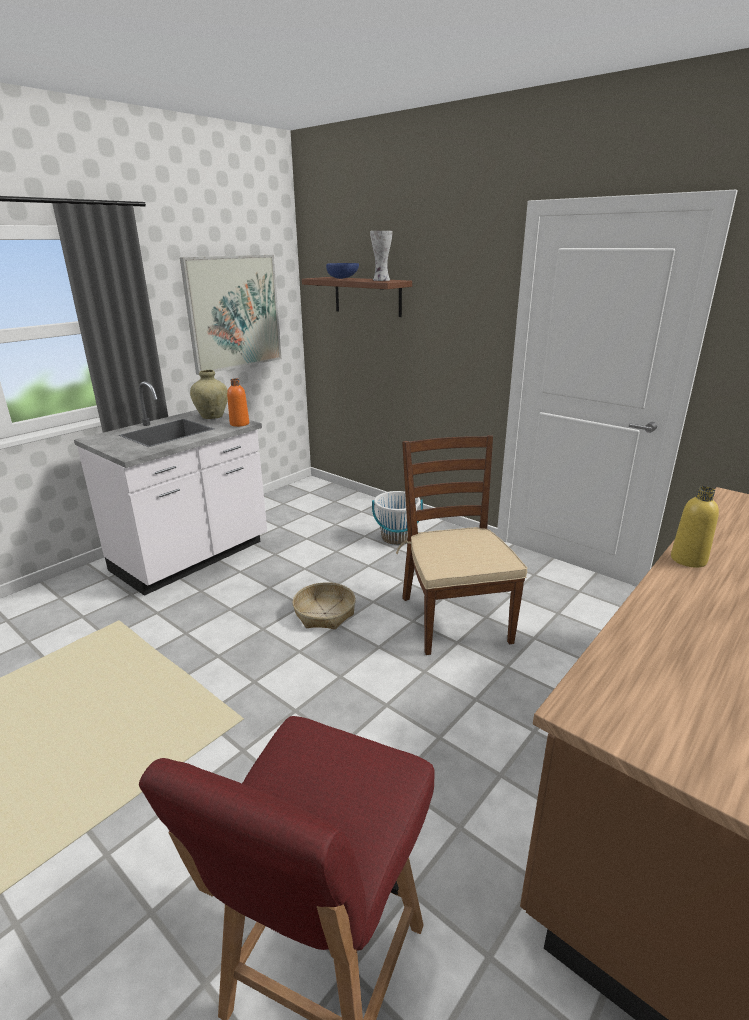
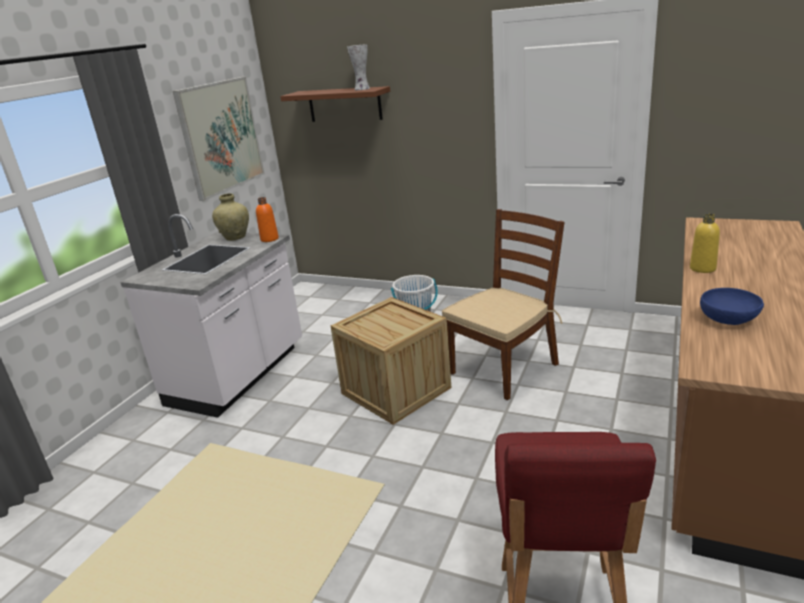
camera: 15 degrees left, 0 degrees up
basket [292,582,356,629] -> crate [331,297,452,425]
blue bowl [326,263,359,279] -> blue bowl moved to [700,288,764,325]
brown chair [396,435,528,655] -> brown chair turned 75 degrees clockwise [442,209,565,400]

